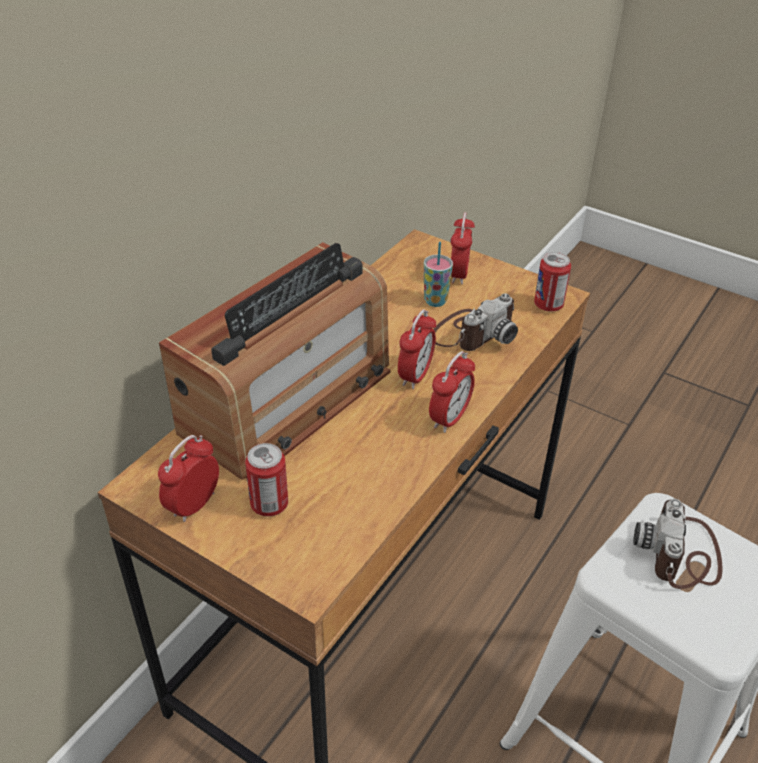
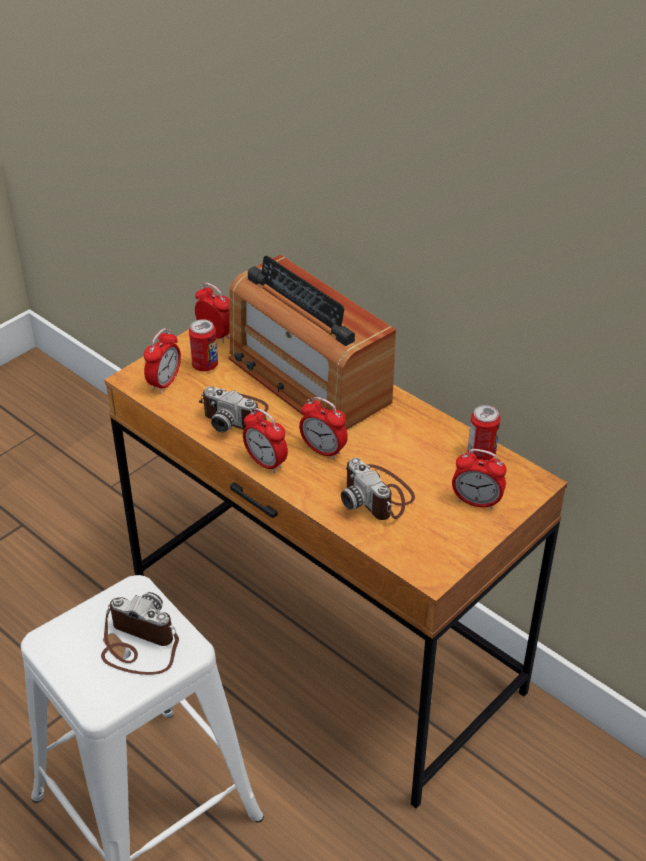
camera: 100 degrees right, 0 degrees up
cup [424,242,453,307] -> none
can [534,252,571,312] -> can moved to [468,405,500,461]
none -> alarm clock [144,328,181,393]
none -> camera [199,386,269,432]

